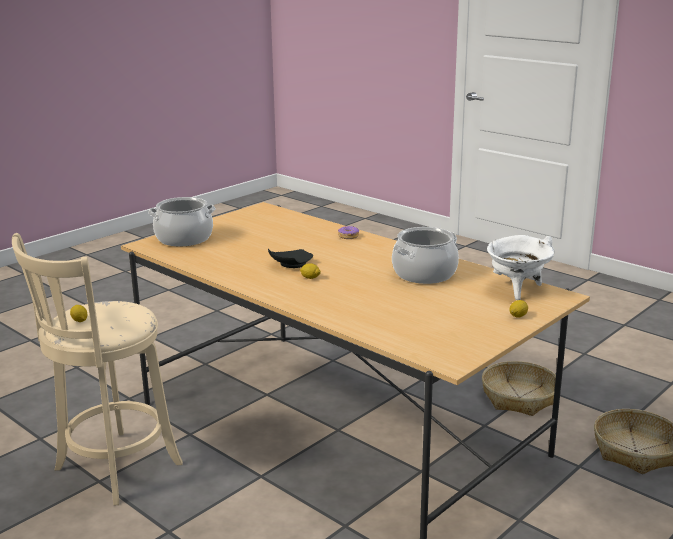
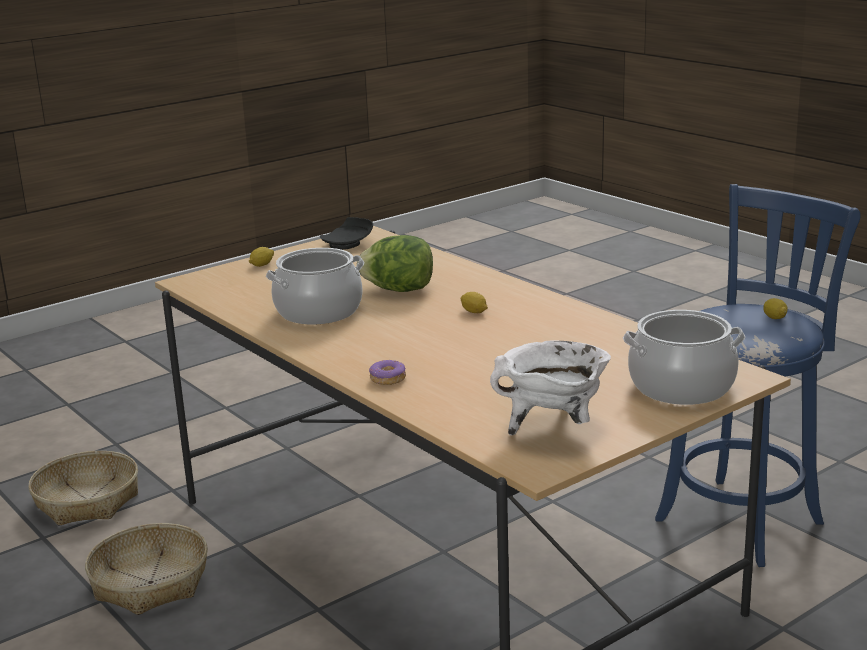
camera: 170 degrees left, 0 degrees up
beige stool [12,233,183,506] -> blue stool [655,184,861,567]
black plate [268,249,313,268] -> black plate moved to [320,217,373,250]
white cooking pot [487,235,555,300] -> white cooking pot moved to [490,340,611,435]
none -> lettuce [357,235,433,292]

